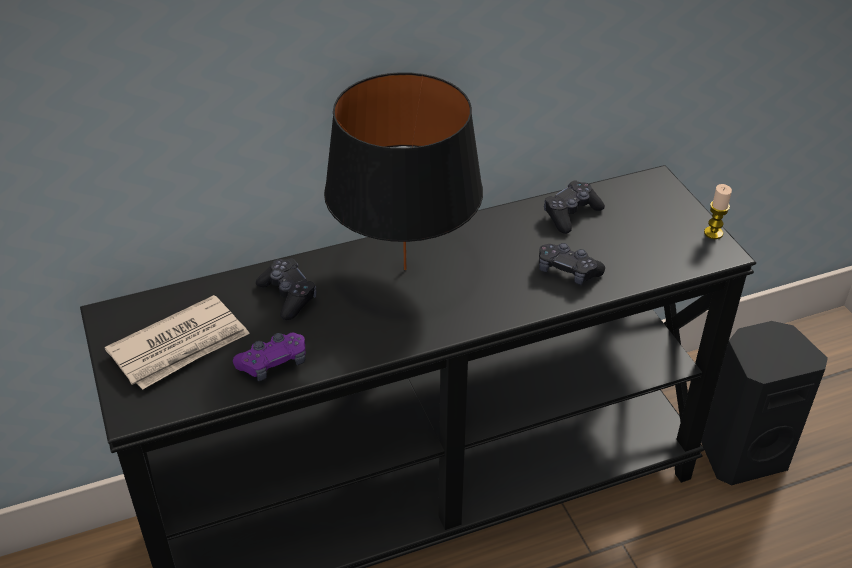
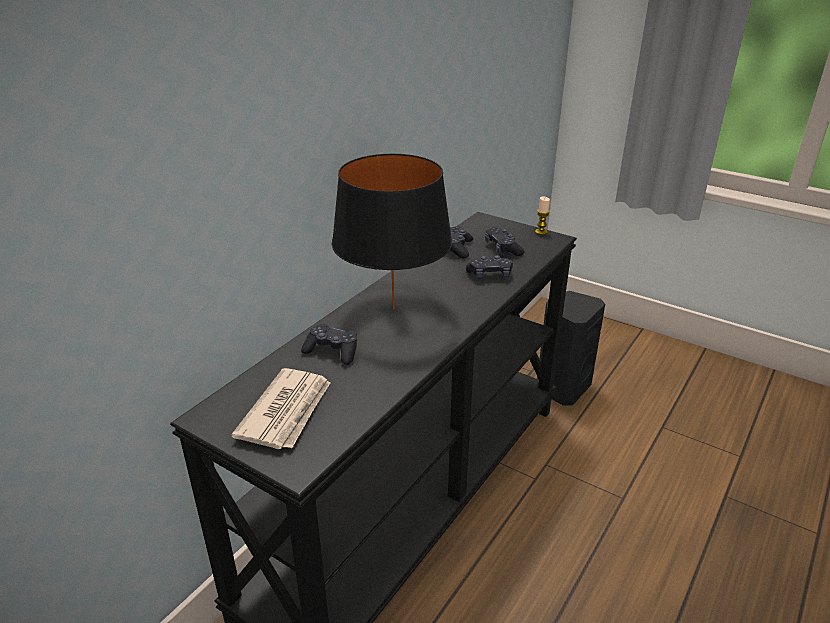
camera: 35 degrees left, 10 degrees down
purple game controller [233,333,305,381] -> none
none -> black game controller [485,227,525,256]

